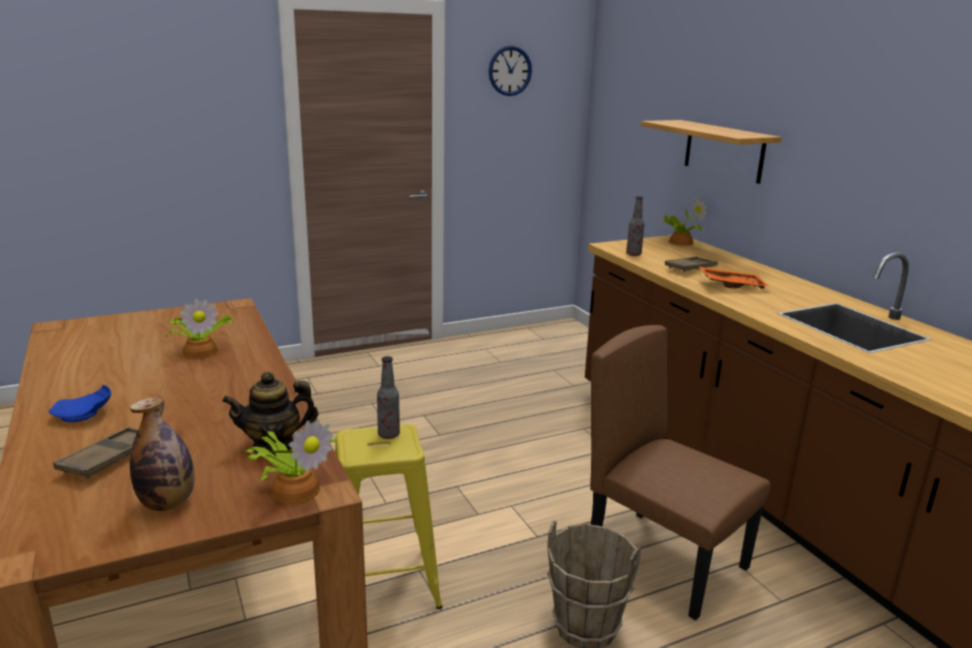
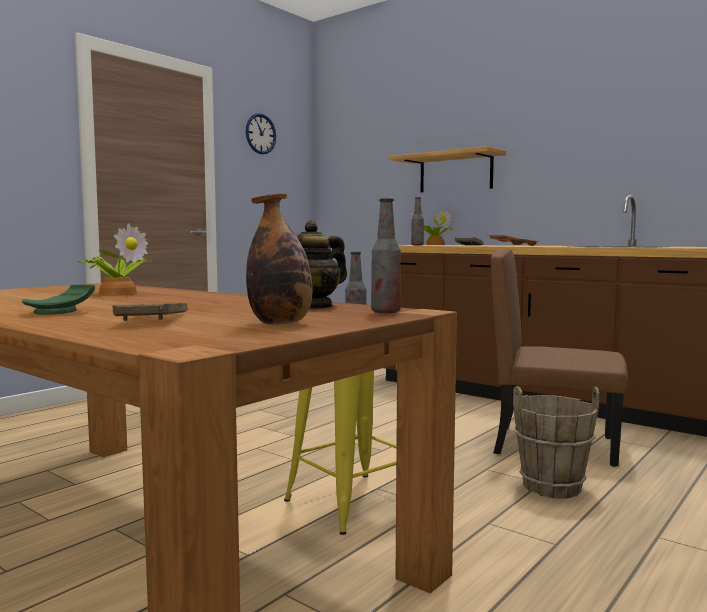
camera: 25 degrees left, 15 degrees down
blue plate [49,385,111,422] -> green plate [22,284,95,315]
potted plant [243,419,337,504] -> bottle [371,198,401,313]

